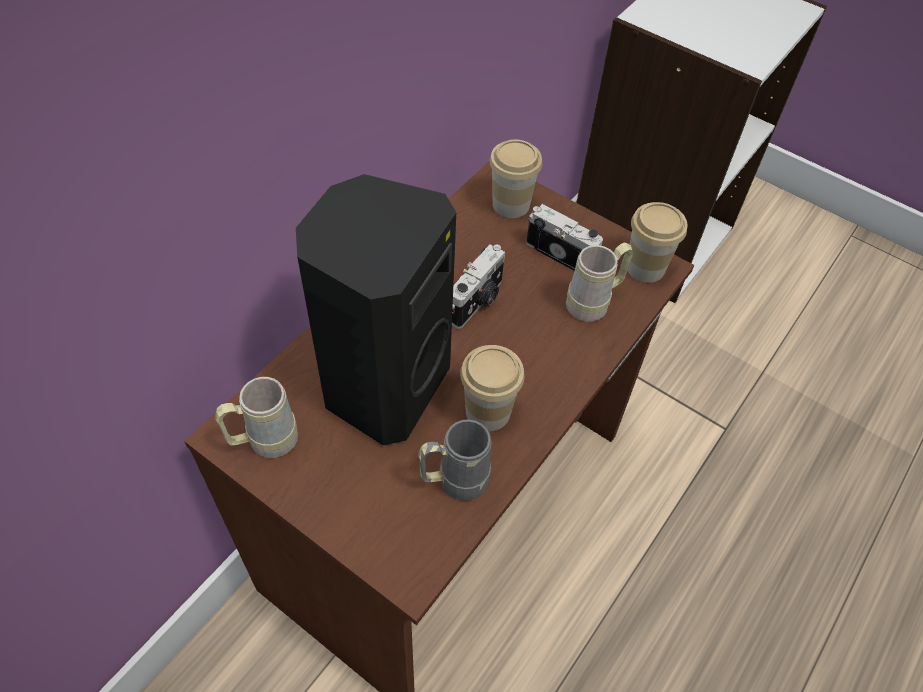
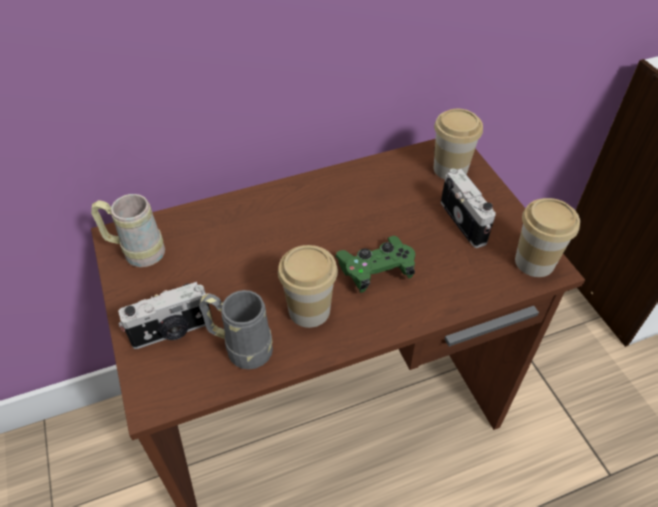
camera: 35 degrees right, 5 degrees down
black speaker [296,174,456,445] -> none
camera [452,244,505,329] -> camera moved to [118,282,213,349]
beige mug [566,243,633,322] -> none
none -> green game controller [335,236,415,293]

